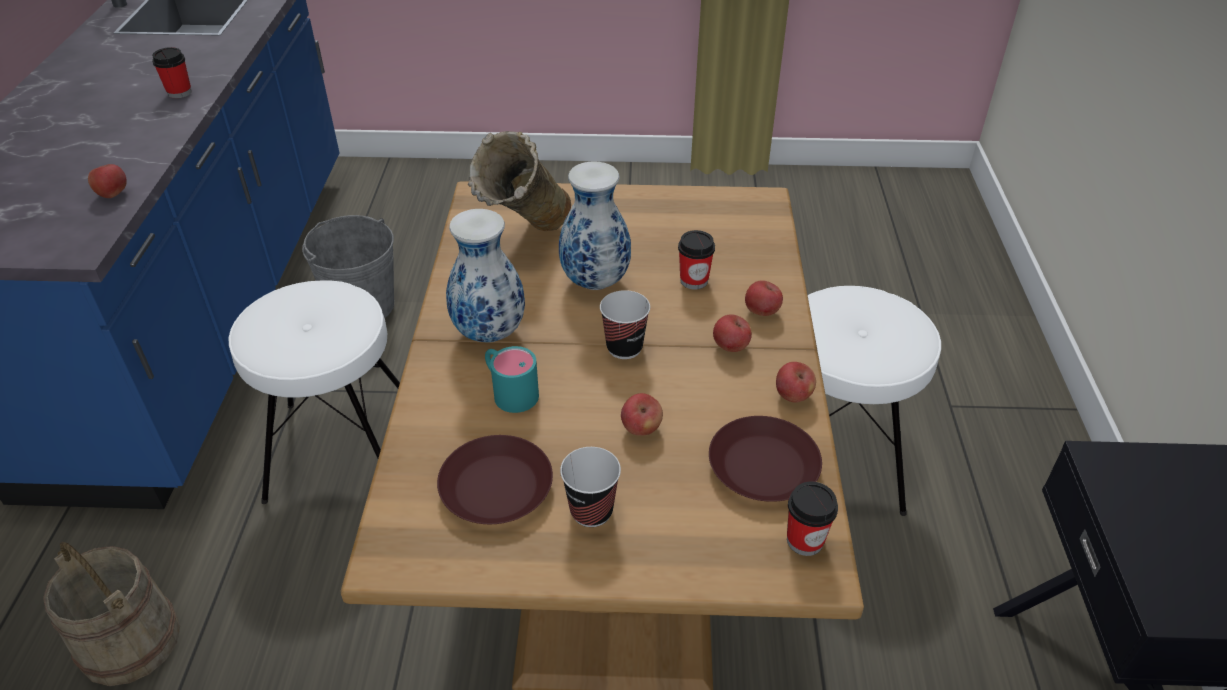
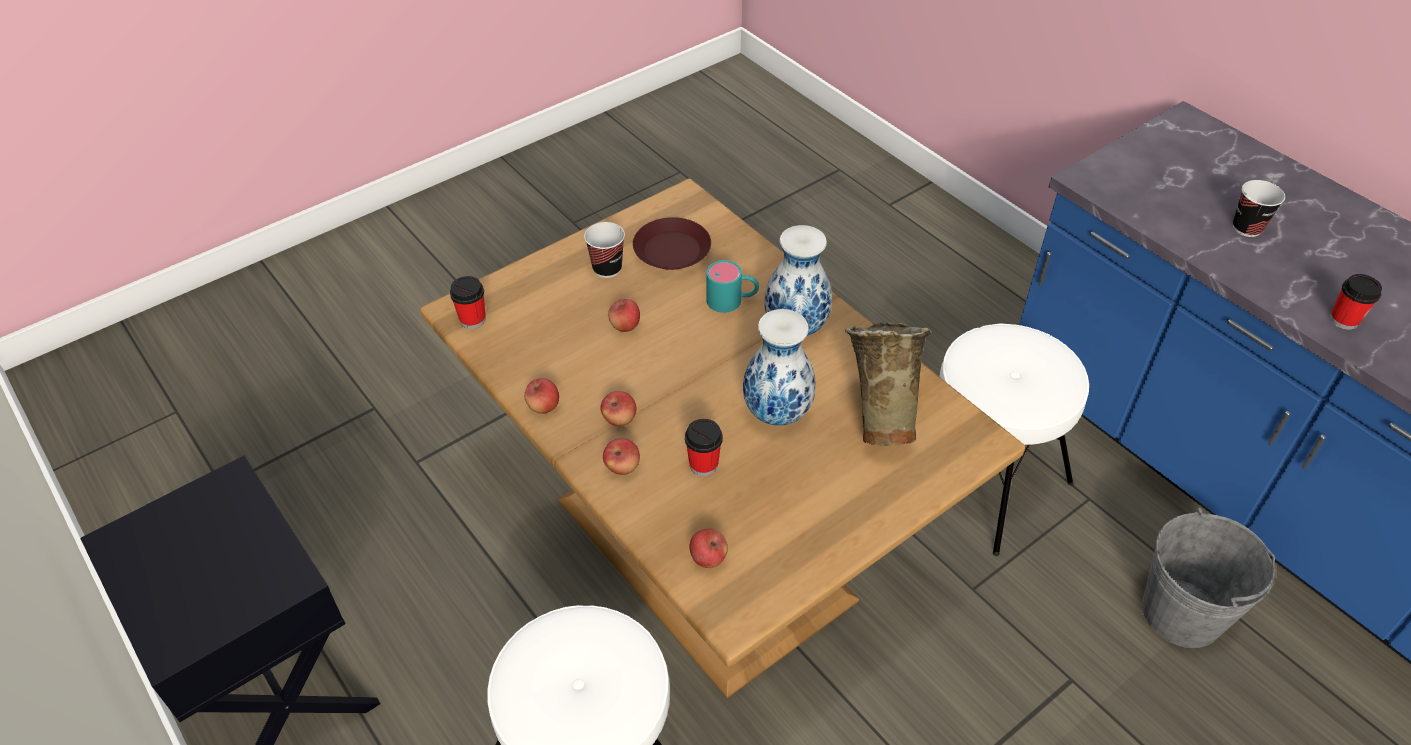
camera: 140 degrees right, 5 degrees up
beige bucket [43,542,180,686] -> none
apple [88,164,127,198] -> apple moved to [689,529,728,568]
cup [600,290,650,359] -> cup moved to [1233,180,1285,237]
brown plate [709,416,822,502] -> none

